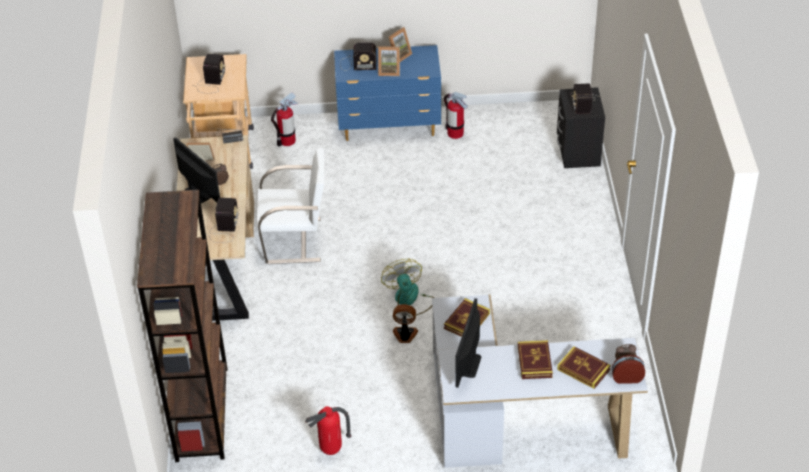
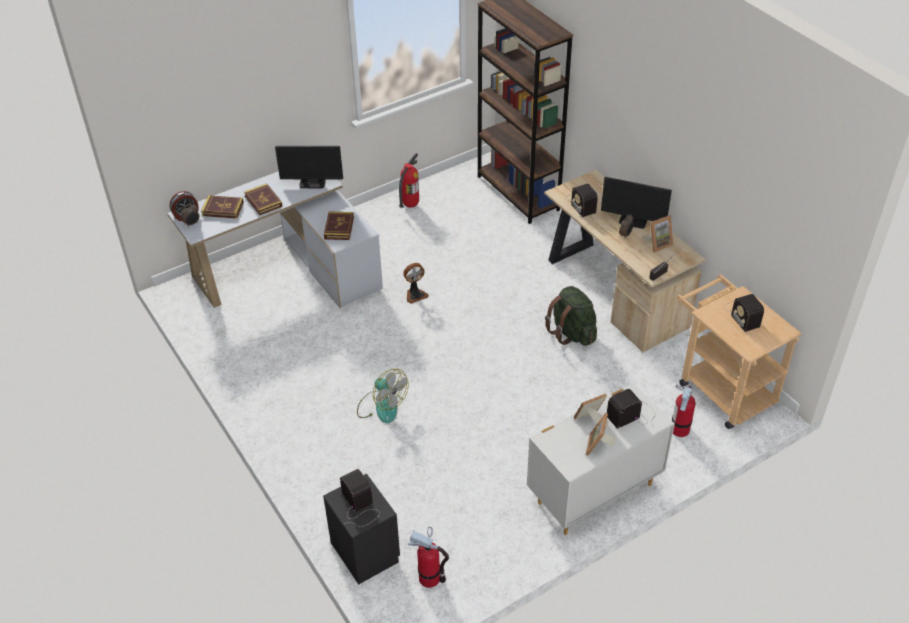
camera: 150 degrees right, 0 degrees up
white chair [255,148,324,264] -> green backpack [545,286,597,346]
blue dresser [334,45,441,141] -> white dresser [527,383,675,535]
fan [381,259,434,316] -> fan moved to [357,369,409,423]
fire extinguisher [444,92,468,139] -> fire extinguisher moved to [408,527,449,588]
monitor [456,298,481,388] -> monitor turned 105 degrees clockwise [275,146,343,188]

